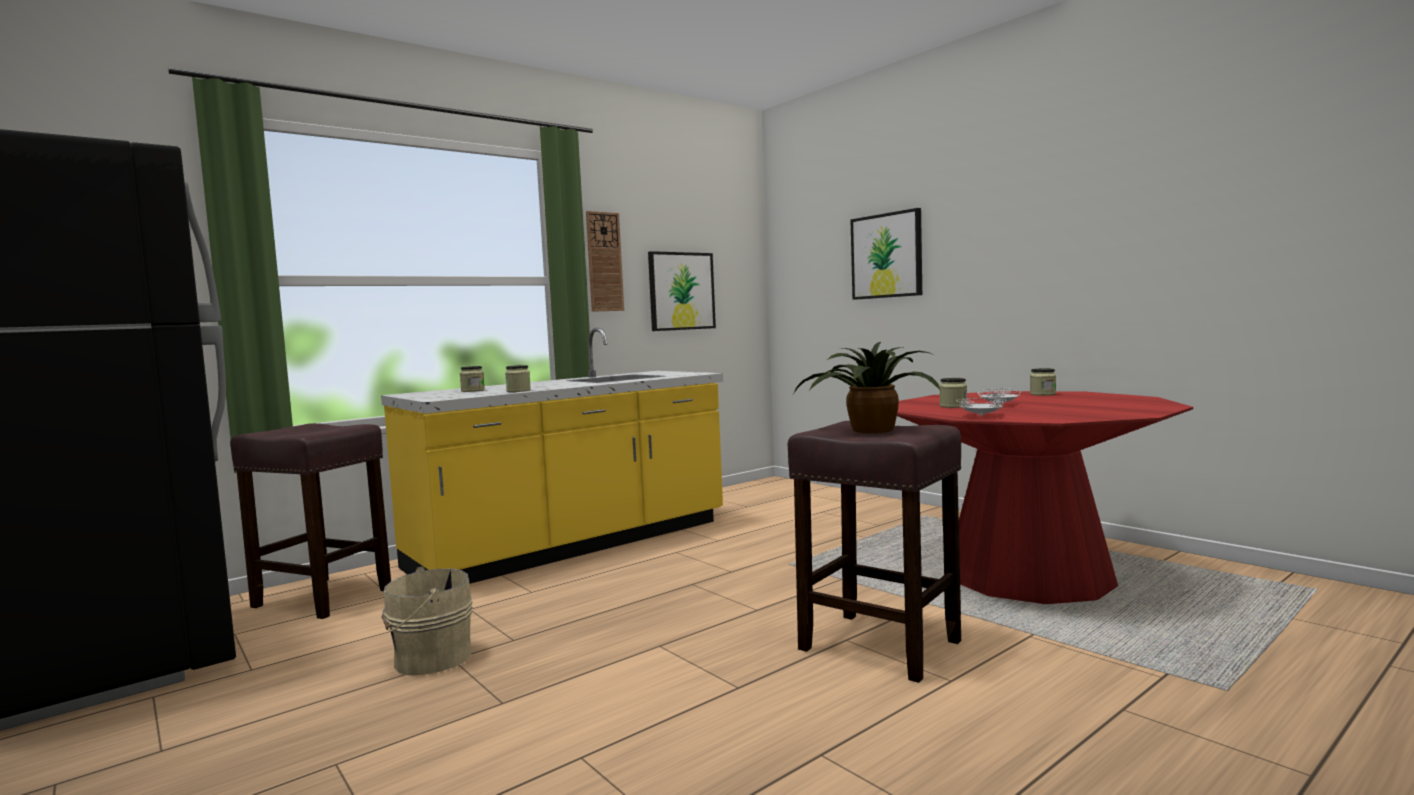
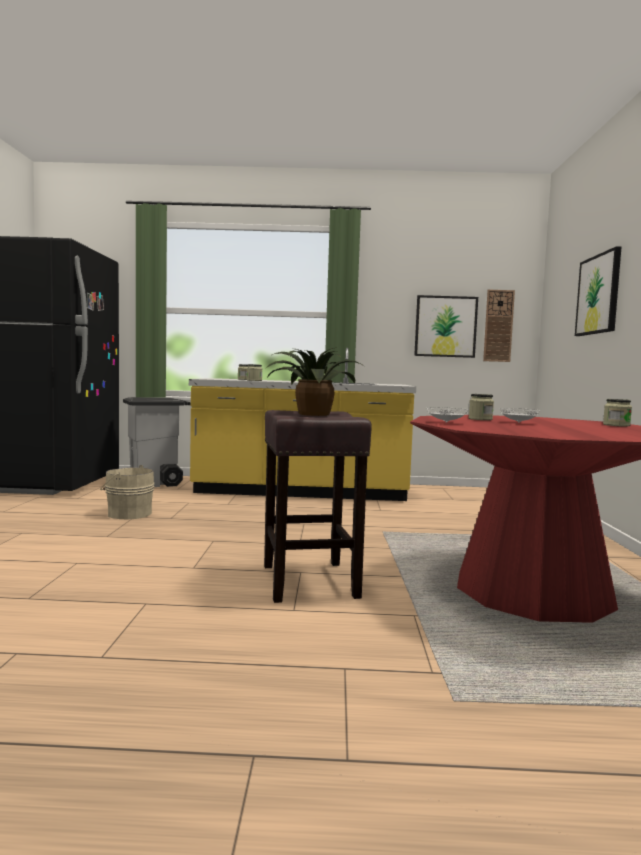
camera: 40 degrees right, 0 degrees up
brown stool [230,423,391,619] -> grey trash can [123,397,191,487]
wall clock [586,211,624,312] -> wall clock moved to [483,290,515,362]

